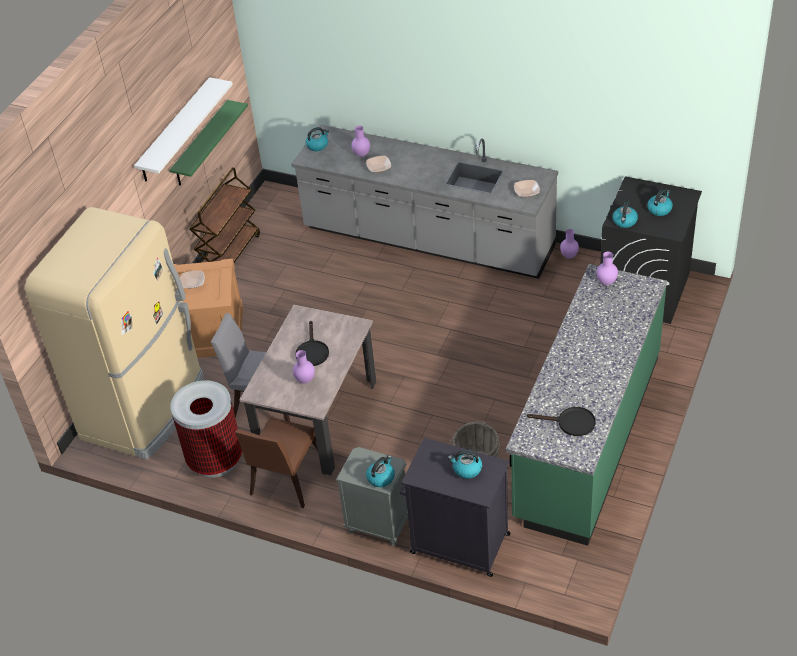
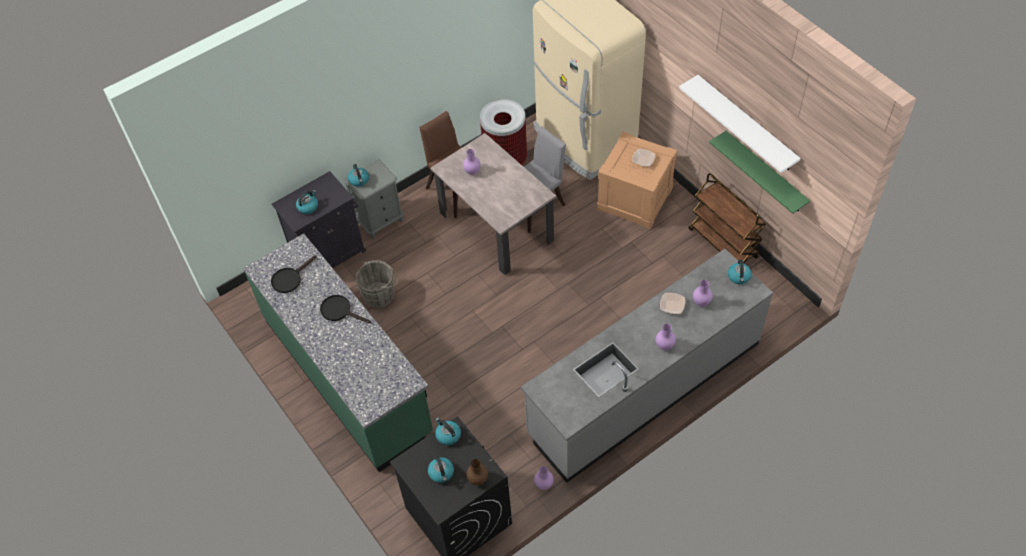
camera: 120 degrees right, 10 degrees up
black frying pan [295,321,329,366] -> black frying pan moved to [320,295,371,323]
bowl [514,180,540,197] -> none
purple vase [596,252,618,285] -> purple vase moved to [656,324,676,350]
none -> brown vase [467,459,488,486]

